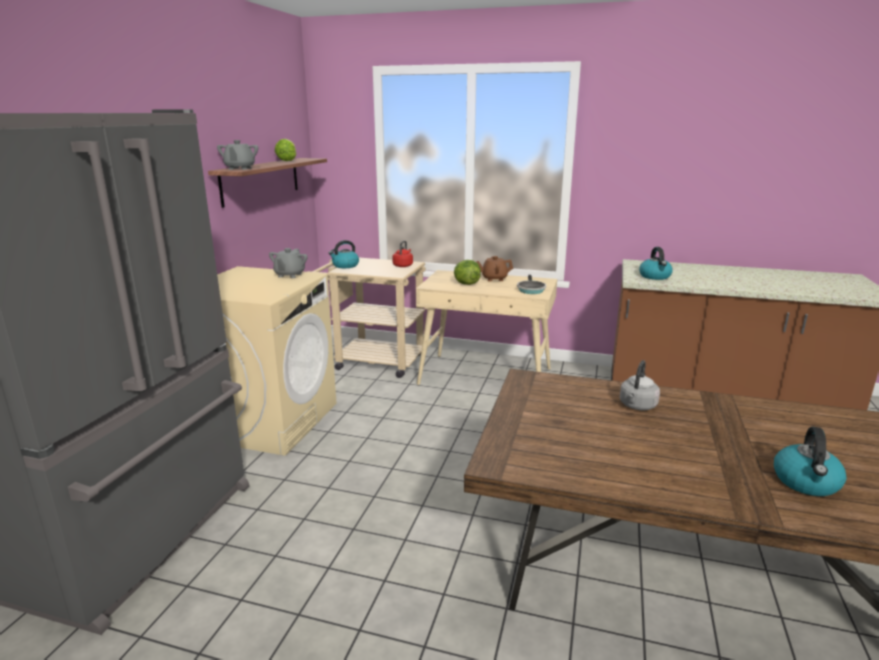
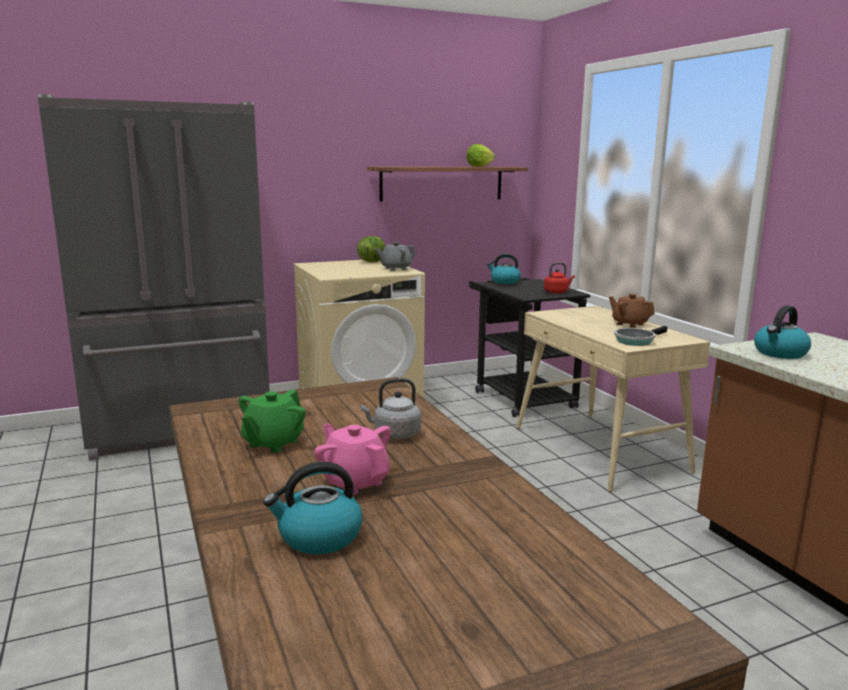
camera: 50 degrees right, 5 degrees down
grey teapot [217,140,258,170] -> none
beige cart [307,258,426,378] -> black cart [469,278,590,417]
lettuce [454,260,481,285] -> lettuce moved to [357,236,385,263]
none -> green teapot [238,390,306,453]
none -> pink teapot [314,423,391,495]

